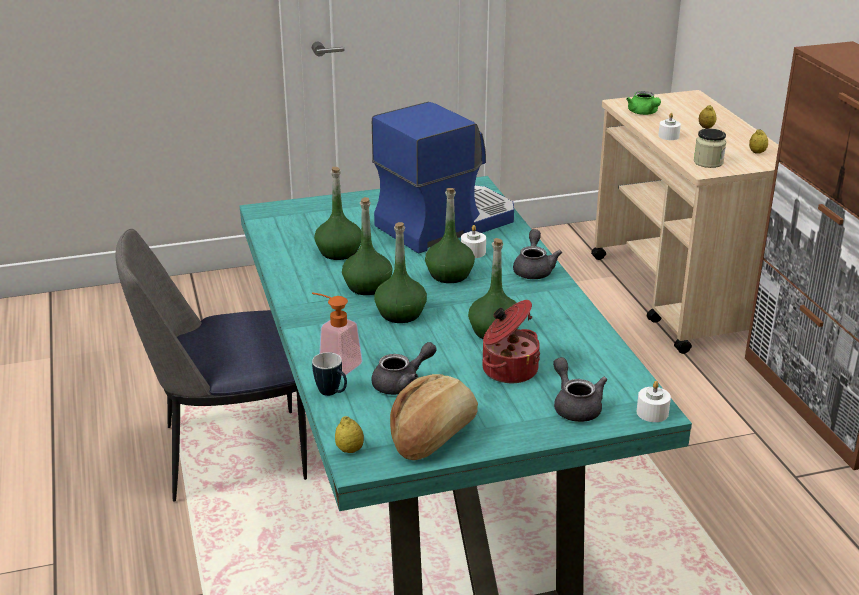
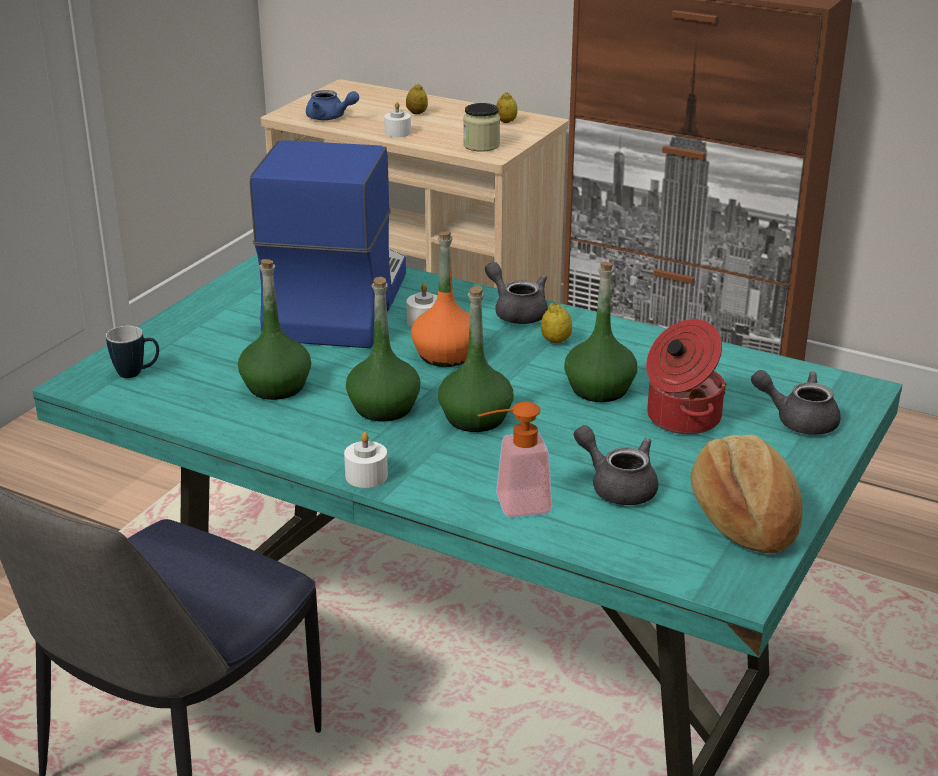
camera: 45 degrees left, 0 degrees up
mug [312,352,347,396] -> mug moved to [106,326,159,378]
lemon [335,416,364,453] -> lemon moved to [541,303,572,343]
grey teapot [372,342,437,395] -> grey teapot turned 60 degrees counterclockwise [574,425,658,505]
green bottle [425,188,475,283] -> orange bottle [411,232,470,367]
green teapot [626,91,661,115] -> blue teapot [306,90,359,120]
white candle [637,381,671,422] -> white candle moved to [344,432,388,488]

